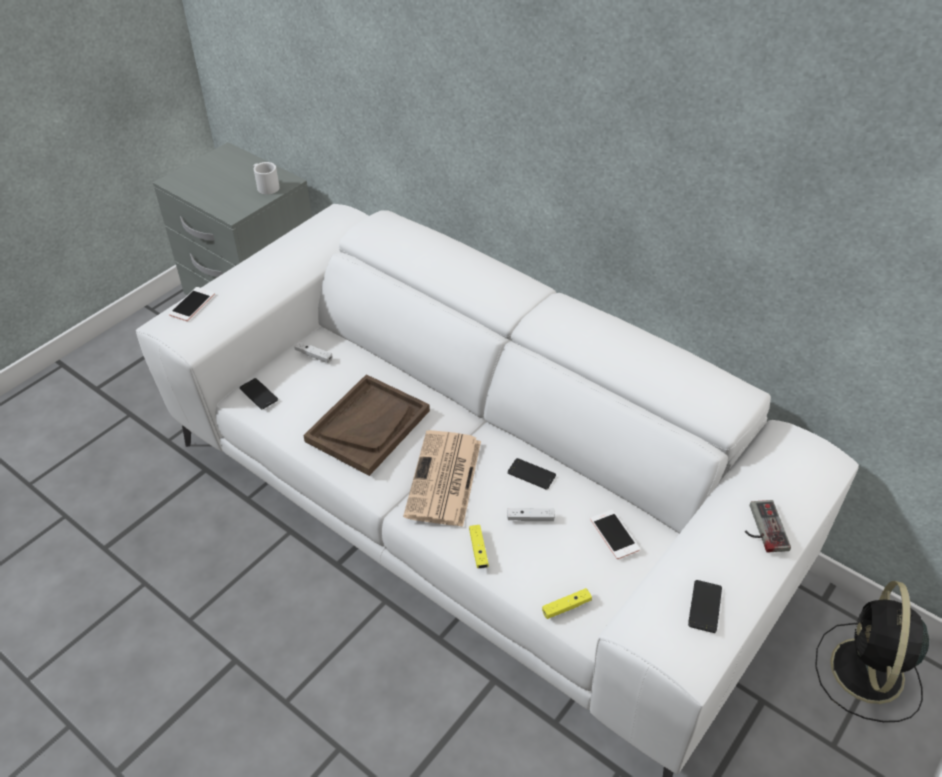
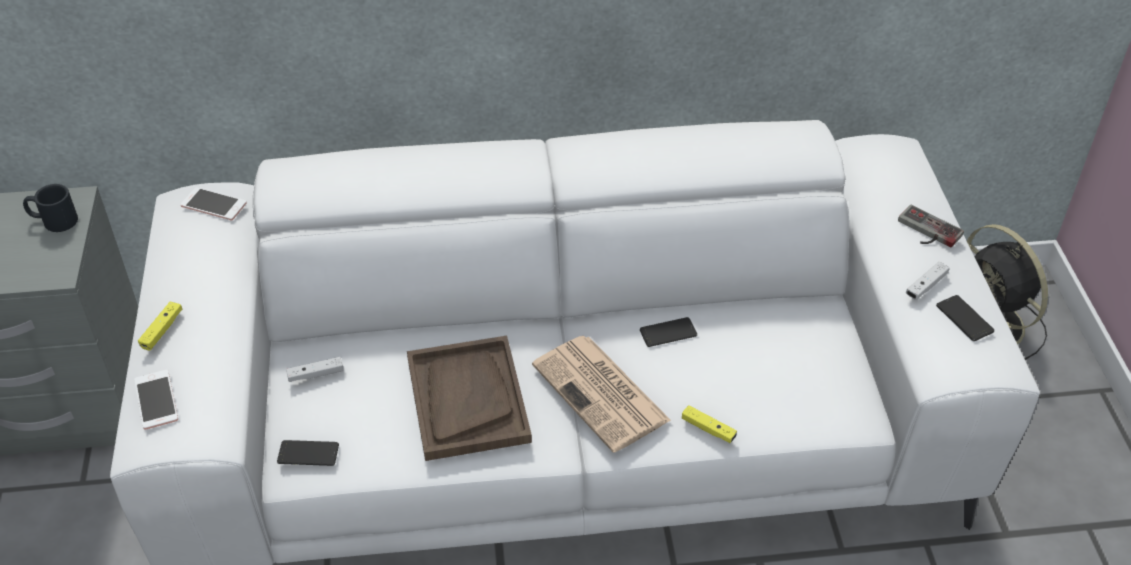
camera: 45 degrees left, 0 degrees up
white mug [253,162,280,195] -> black mug [23,184,78,232]
white game controller [507,508,555,521] -> white game controller moved to [906,262,950,300]
yellow game controller [542,588,592,619] -> yellow game controller moved to [138,302,182,351]
phone [590,510,640,559] -> phone moved to [180,187,247,220]

